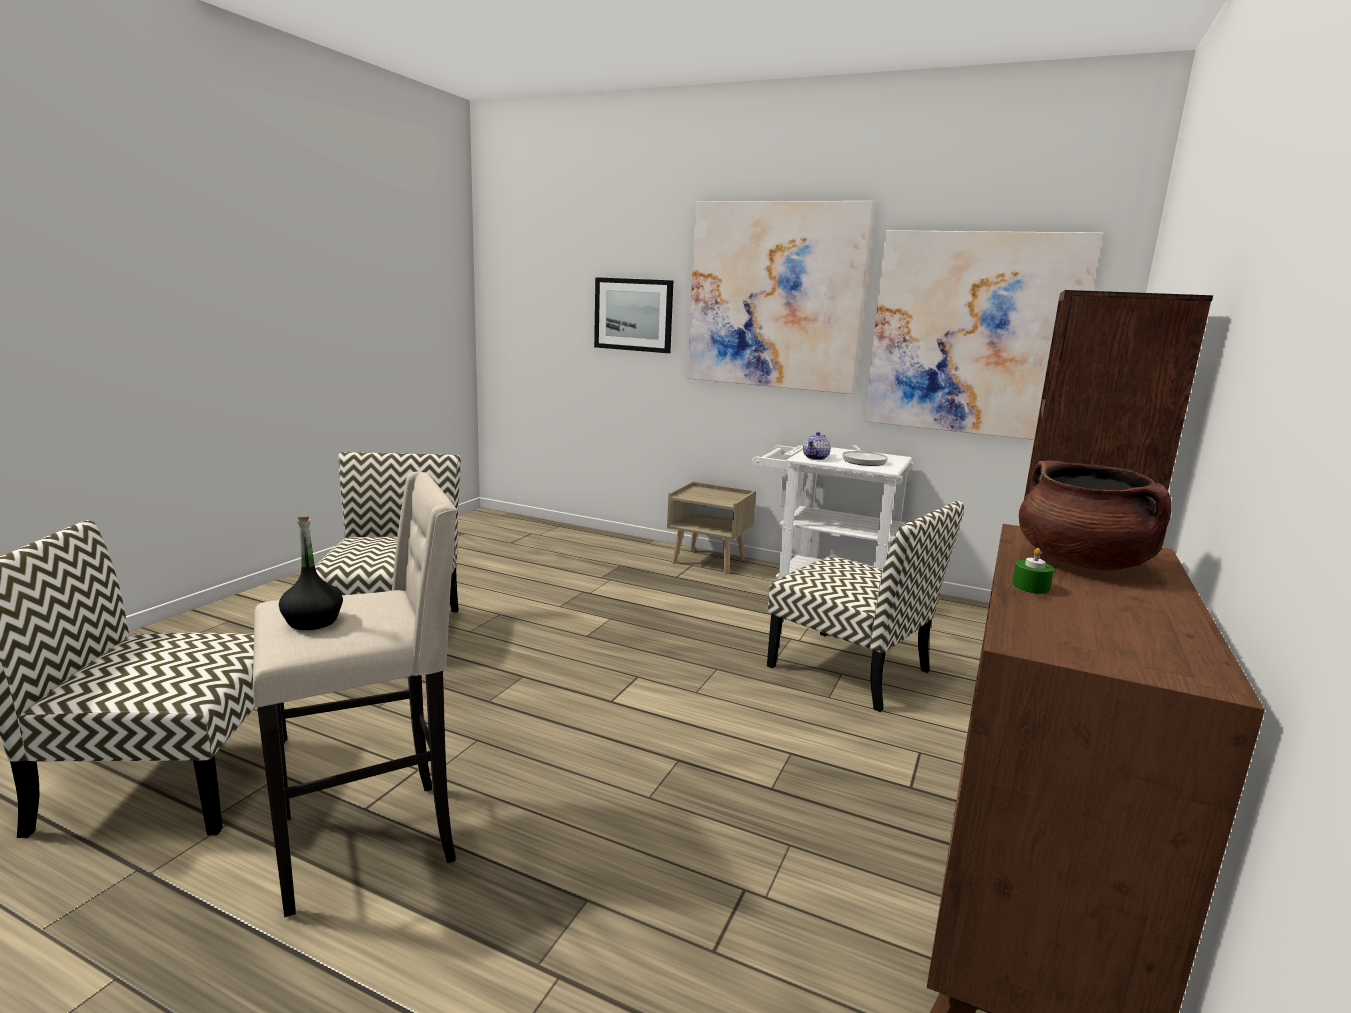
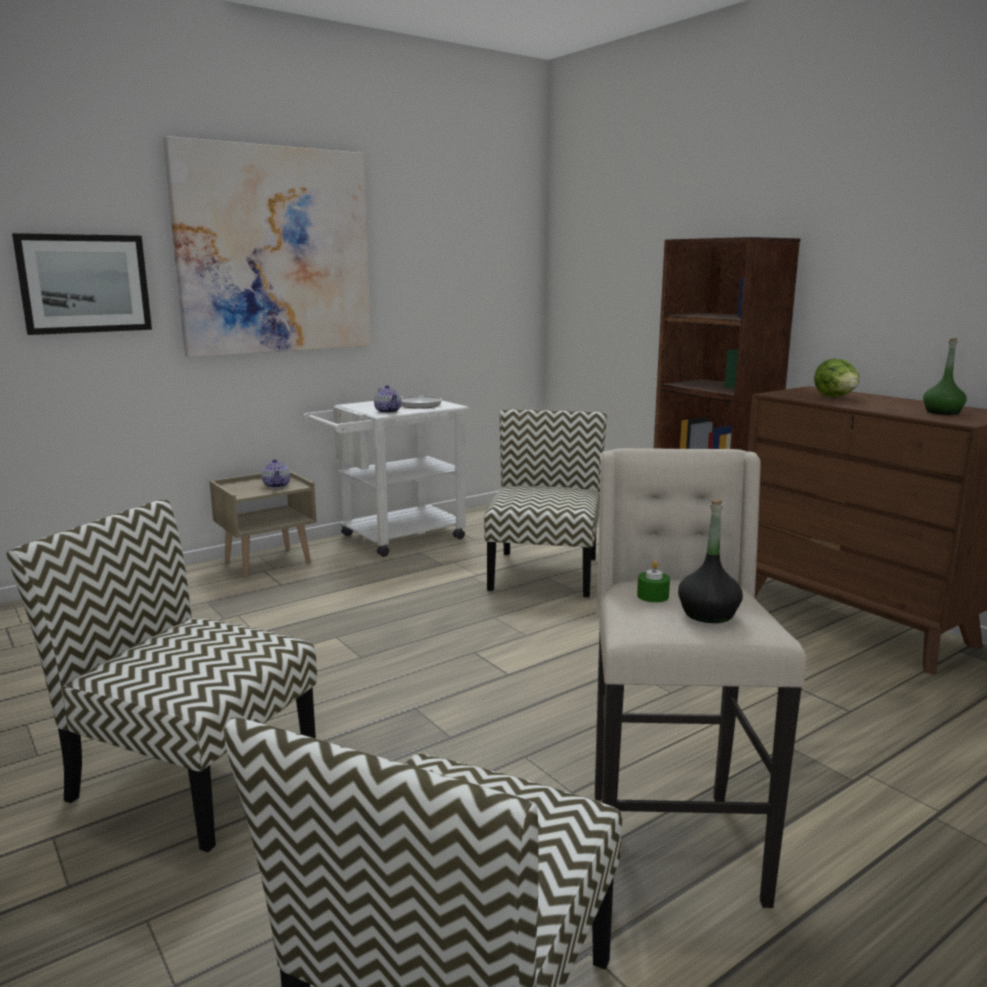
camera: 60 degrees left, 0 degrees up
chair [767,501,964,712] -> chair turned 60 degrees counterclockwise [484,409,607,597]
picture [864,230,1103,440] -> none
green candle [1012,548,1054,594] -> green candle moved to [637,561,670,603]
brown cooking pot [1019,461,1172,571] -> lettuce [814,358,859,397]
none -> teapot [261,459,291,488]
none -> green bottle [923,338,967,415]

